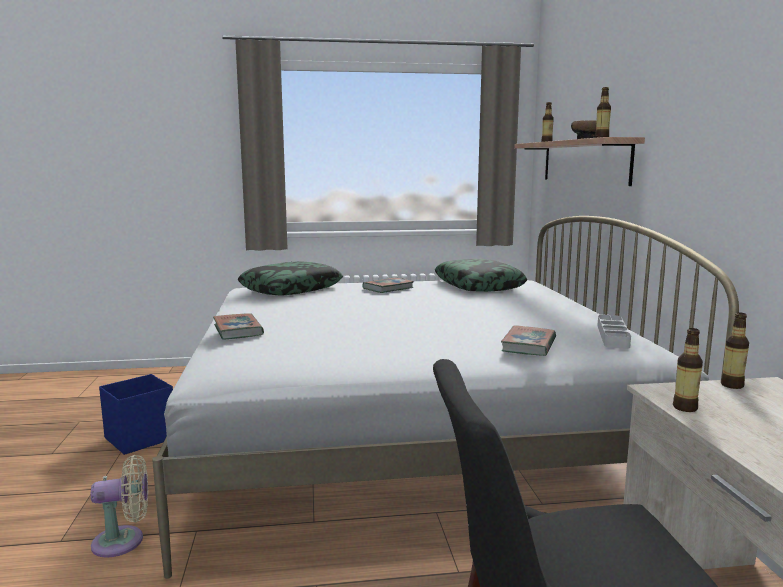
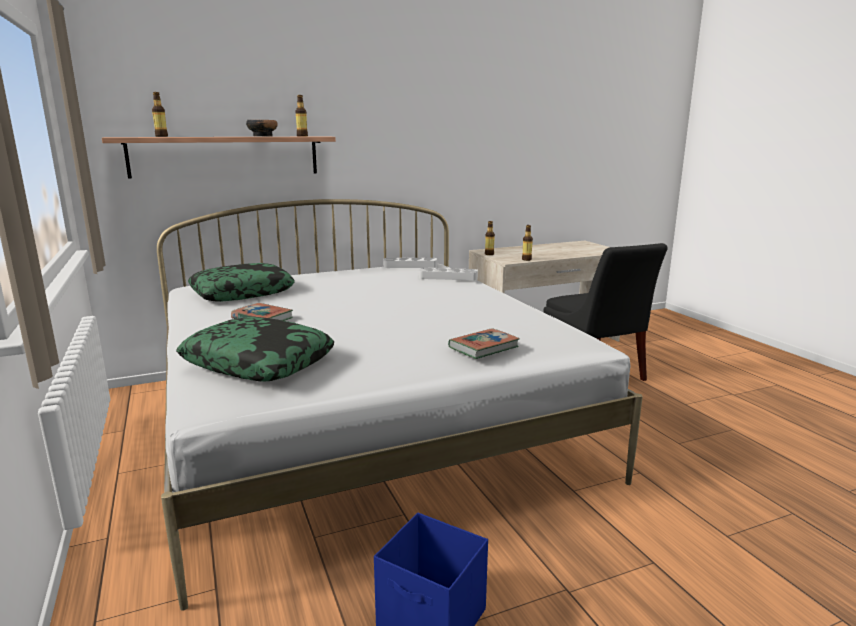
camera: 105 degrees left, 5 degrees up
beige fan [91,455,148,558] -> none
book [501,325,556,356] -> grey tray [419,268,478,281]

